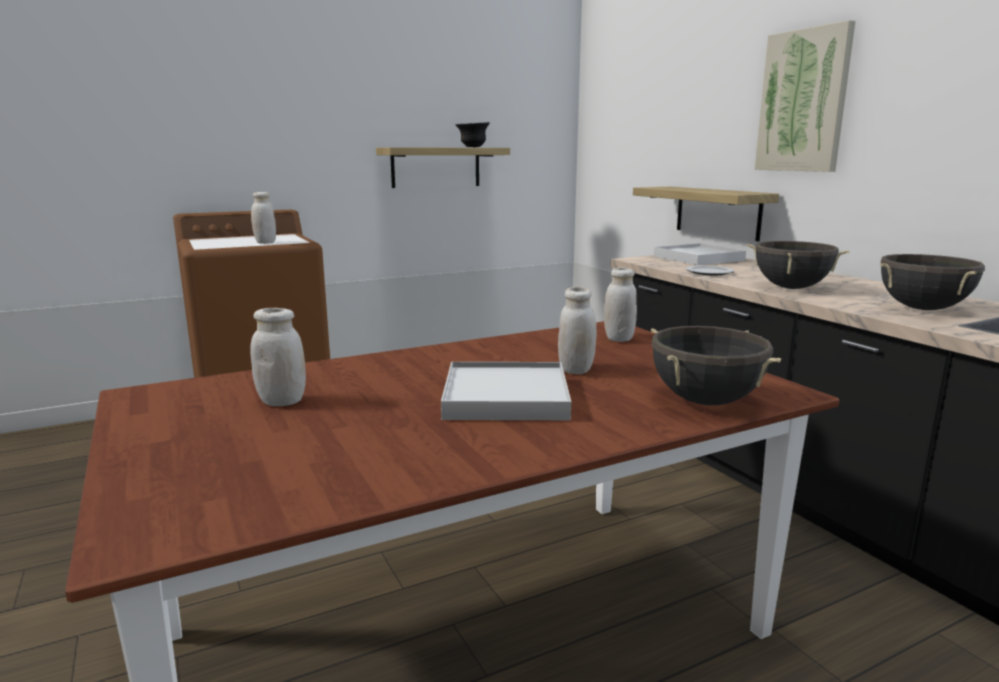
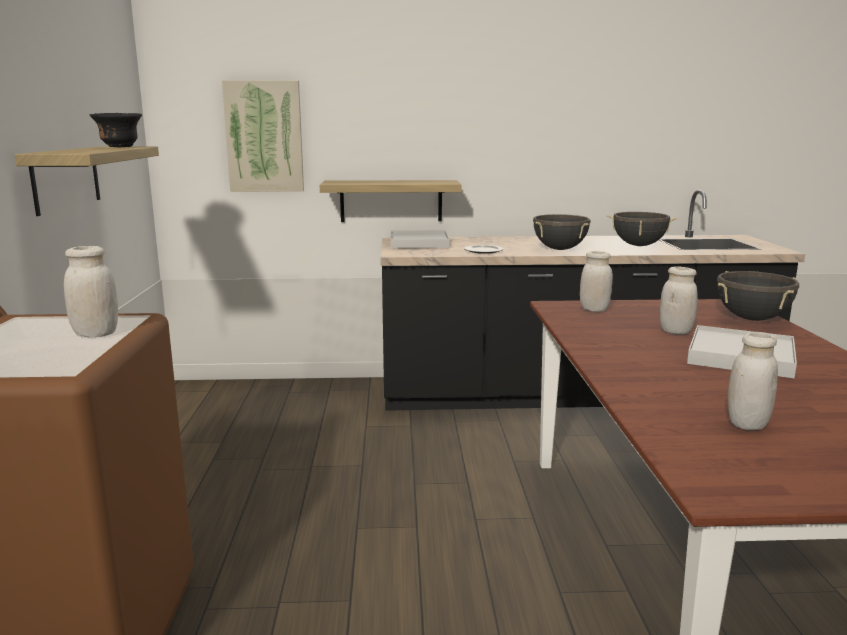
camera: 65 degrees left, 0 degrees up
picture [755,20,855,172] -> picture moved to [222,80,304,192]

